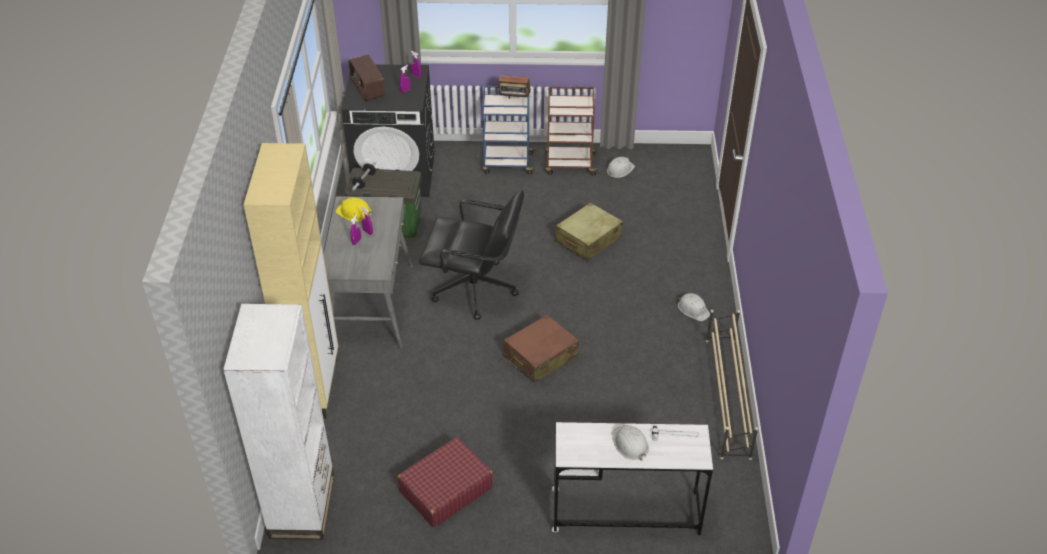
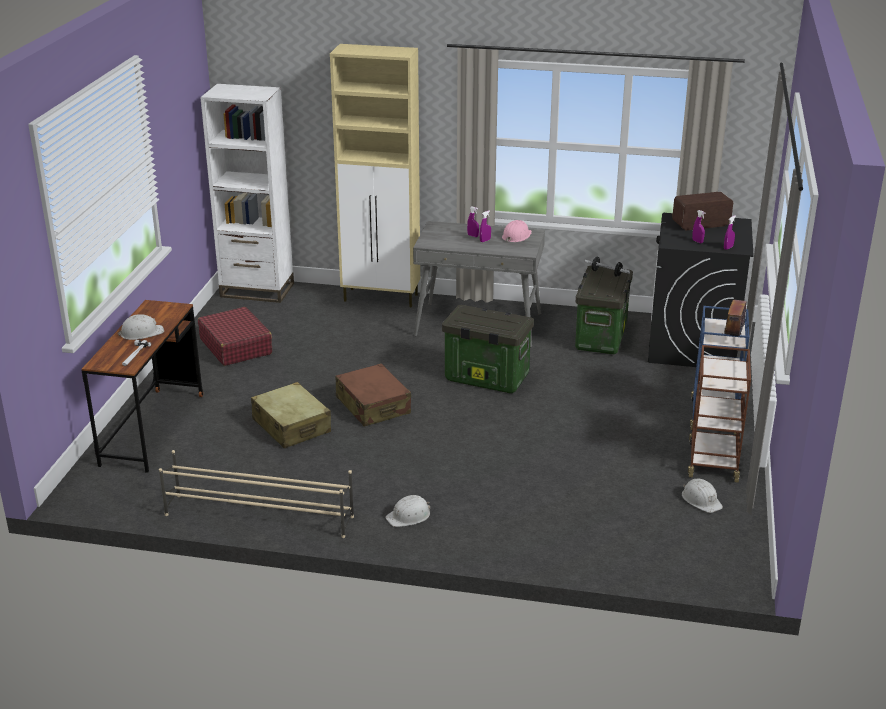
camera: 100 degrees right, 15 degrees down
yellow hard hat [336,198,373,222] -> pink hard hat [502,220,532,242]
black office chair [419,190,524,320] -> storage box [442,305,534,393]
white desk [552,422,713,535] -> brown desk [82,300,203,473]
beige suitcase [555,202,623,261] -> beige suitcase moved to [251,382,331,448]

